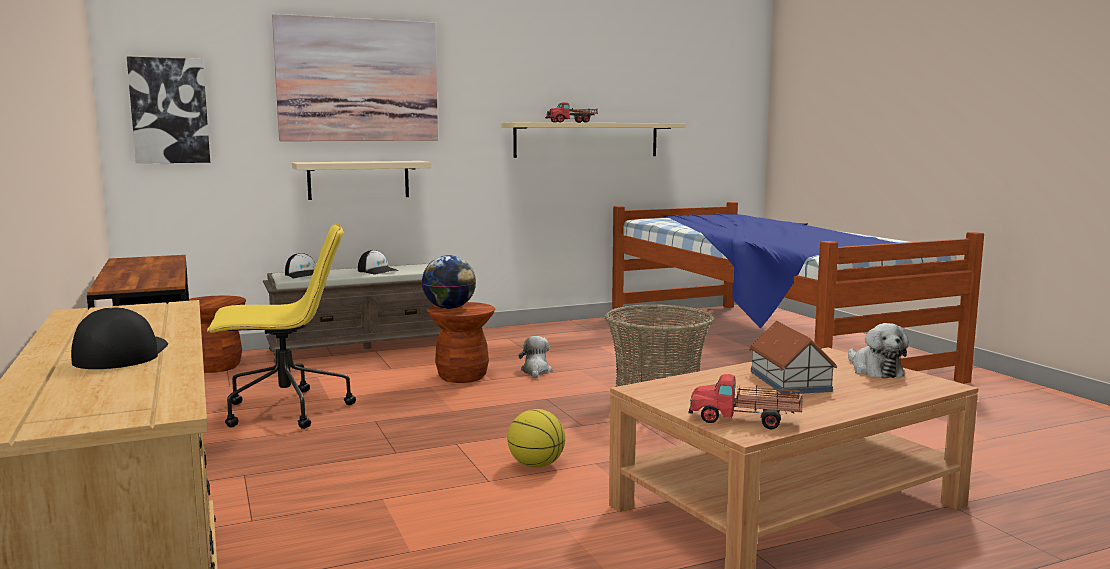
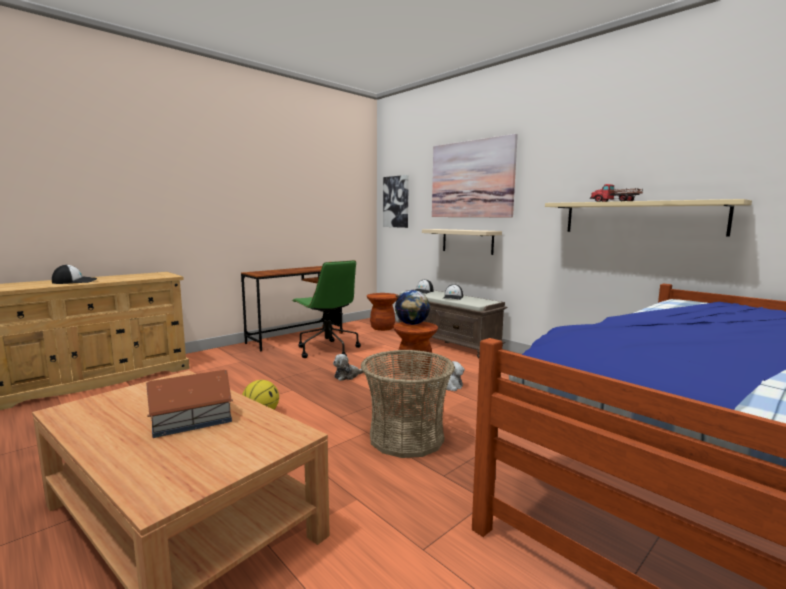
camera: 70 degrees right, 0 degrees up
yellow office chair [207,224,356,429] -> green office chair [292,260,361,358]
toy truck [688,374,803,429] -> none
plush toy [848,323,909,379] -> plush toy moved to [333,354,364,381]

